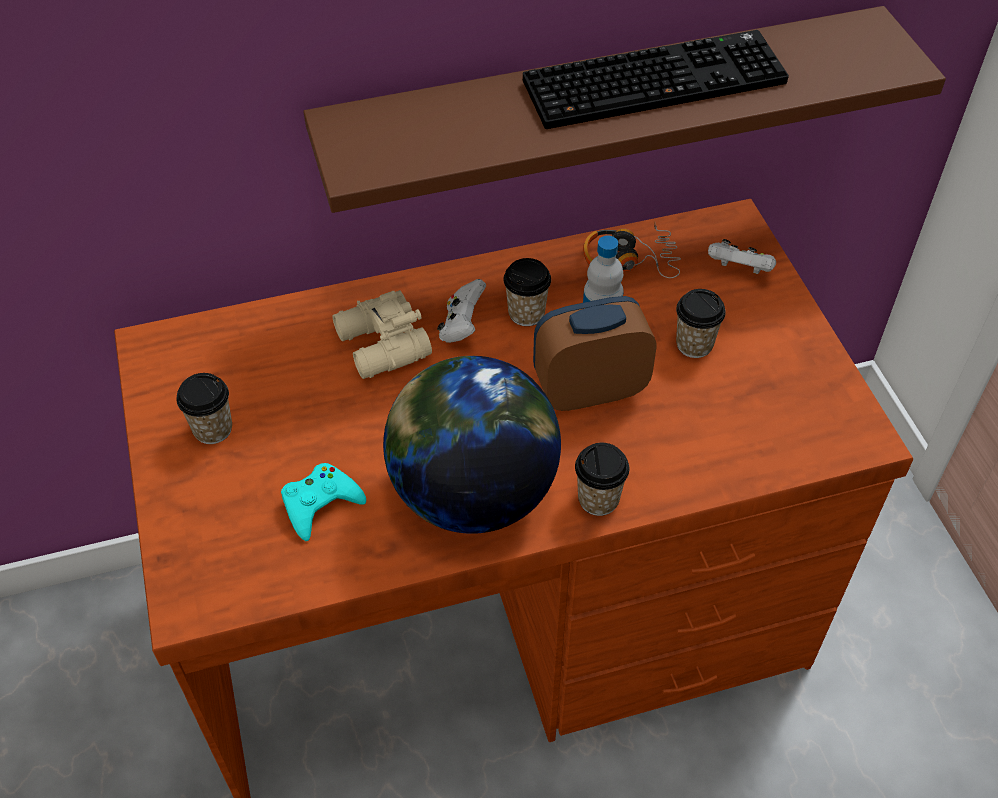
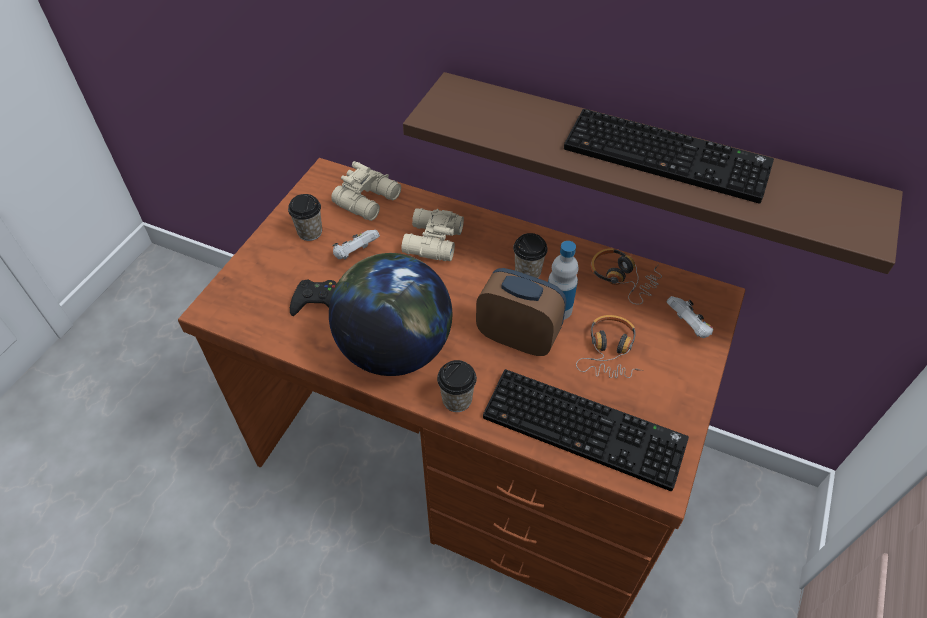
camera: 40 degrees right, 0 degrees up
turquoise game controller [281,463,366,541] -> black game controller [290,280,337,316]
white game controller [437,279,486,343] -> white game controller moved to [333,230,380,259]
cup [676,289,726,358] -> headphones [576,315,643,378]
none -> beige binoculars [331,161,401,221]
none -> keyboard [483,369,689,491]

